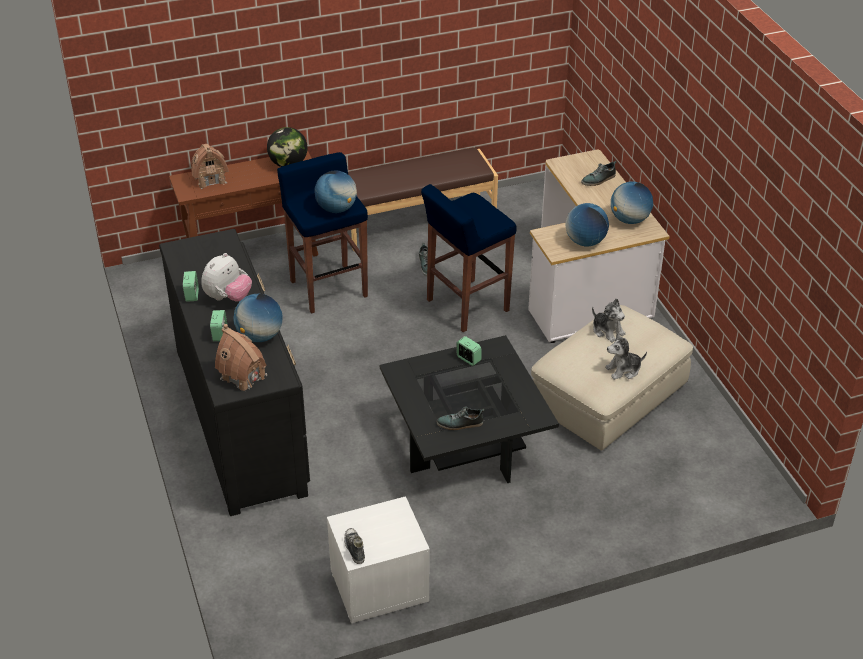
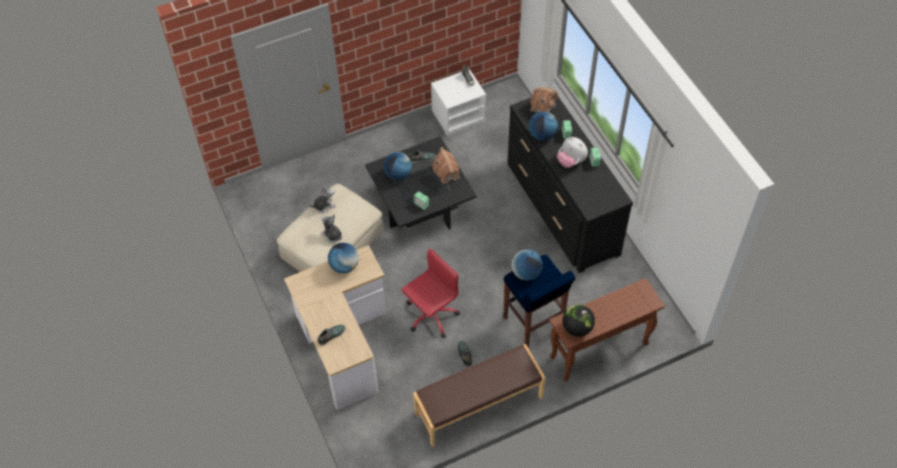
camera: 175 degrees right, 15 degrees up
toy house [191,144,229,189] -> toy house moved to [432,147,459,184]
plush toy [201,253,252,301] -> plush toy turned 75 degrees counterclockwise [557,137,588,168]
blue stool [421,184,517,332] -> red office chair [401,248,460,338]
globe [611,181,653,224] -> globe moved to [384,152,412,180]

